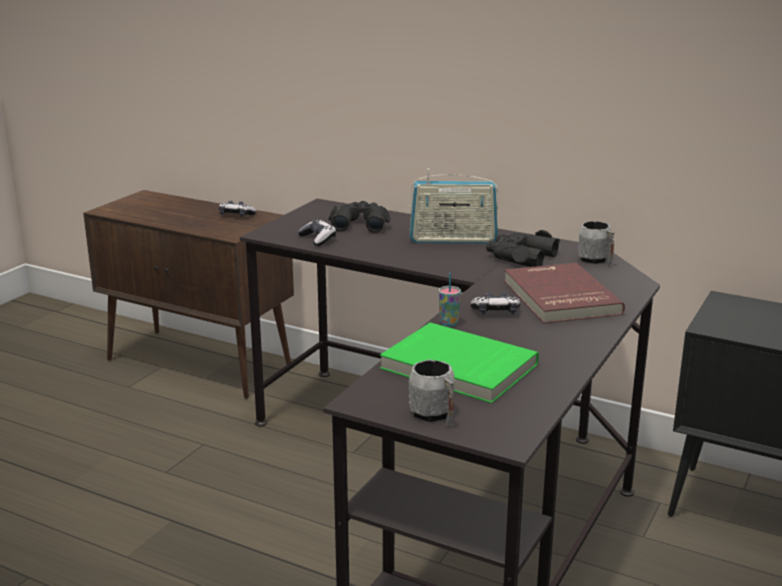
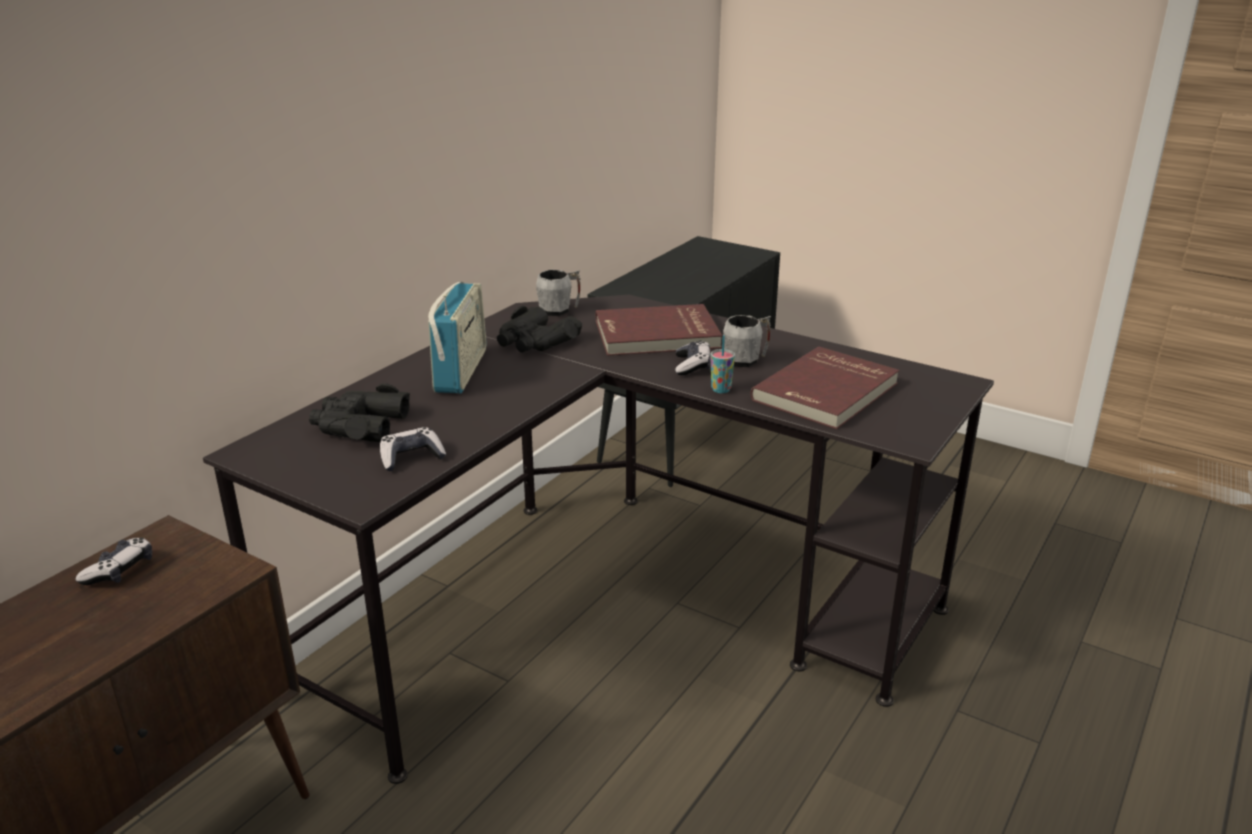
camera: 85 degrees left, 5 degrees up
green book [380,322,539,403] -> red book [751,346,900,429]
grey mug [409,359,455,427] -> grey mug moved to [723,315,771,367]

